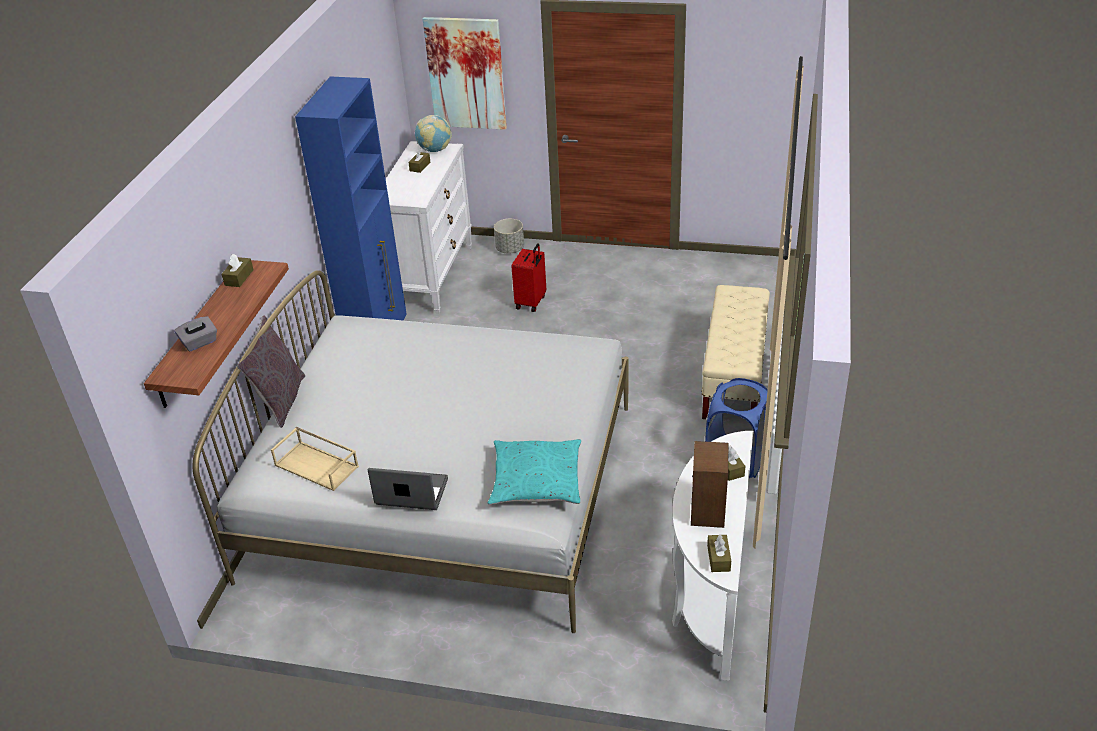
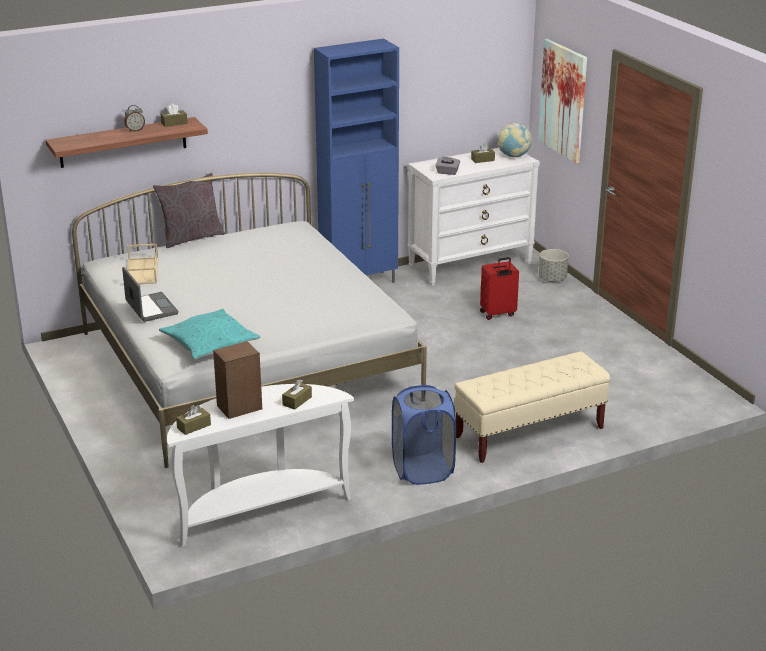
camera: 50 degrees right, 10 degrees down
grey tissue box [174,316,217,352] -> grey tissue box moved to [435,156,460,175]
none -> alarm clock [124,105,145,132]

